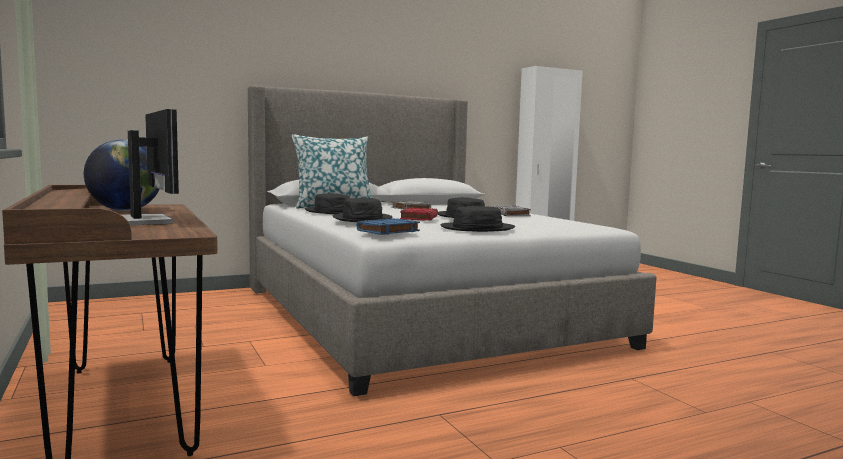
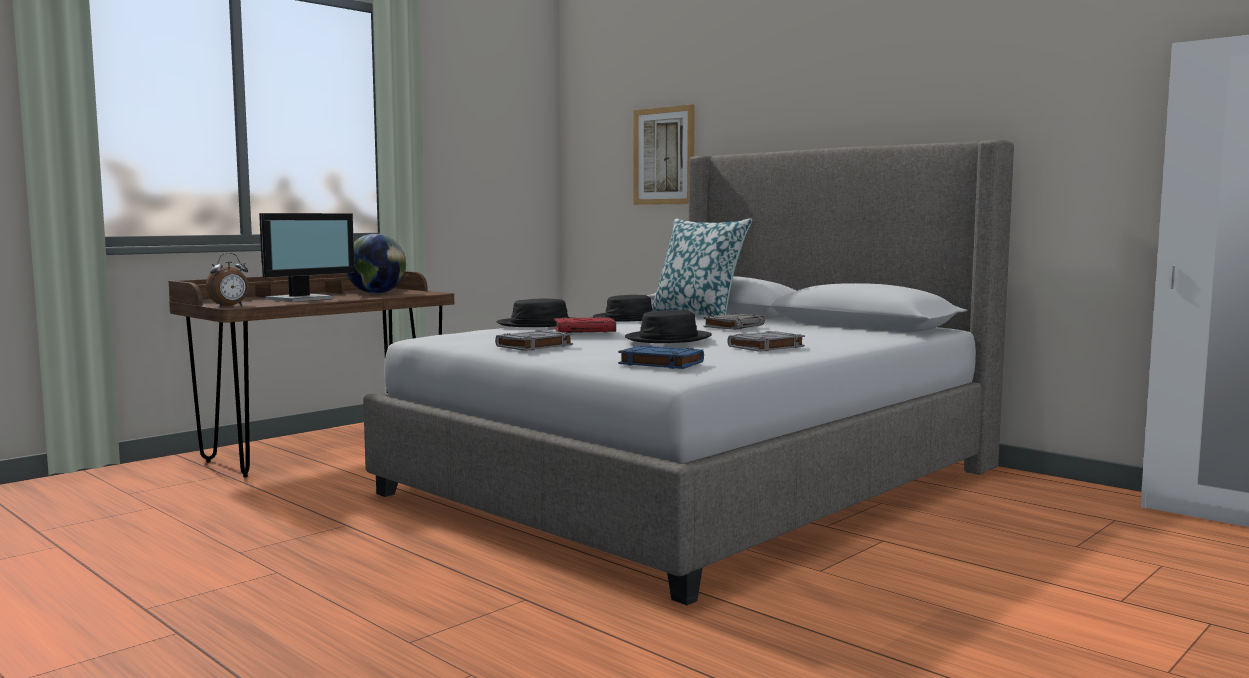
camera: 70 degrees right, 0 degrees up
blue book [356,218,420,235] -> blue book moved to [618,345,704,369]
black hat [441,206,515,232] -> grey book [495,330,573,351]
none -> alarm clock [206,253,249,307]
none -> picture [633,104,695,205]

